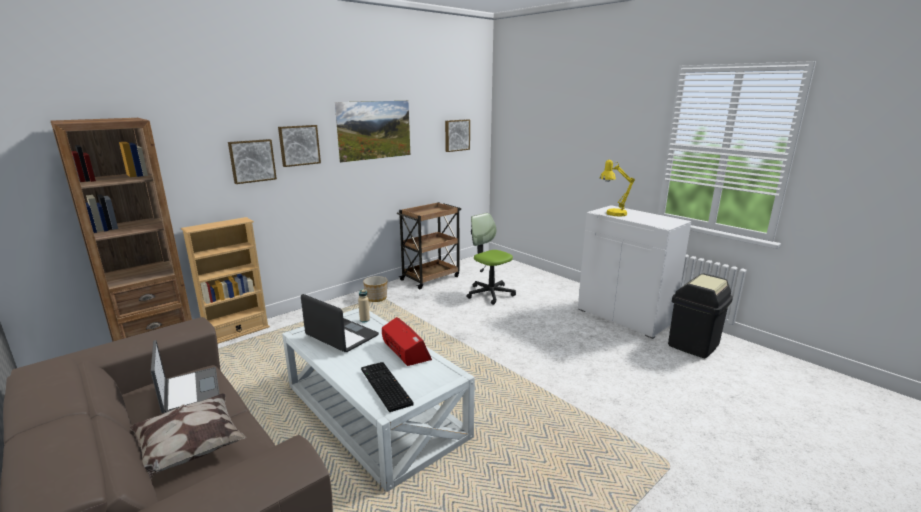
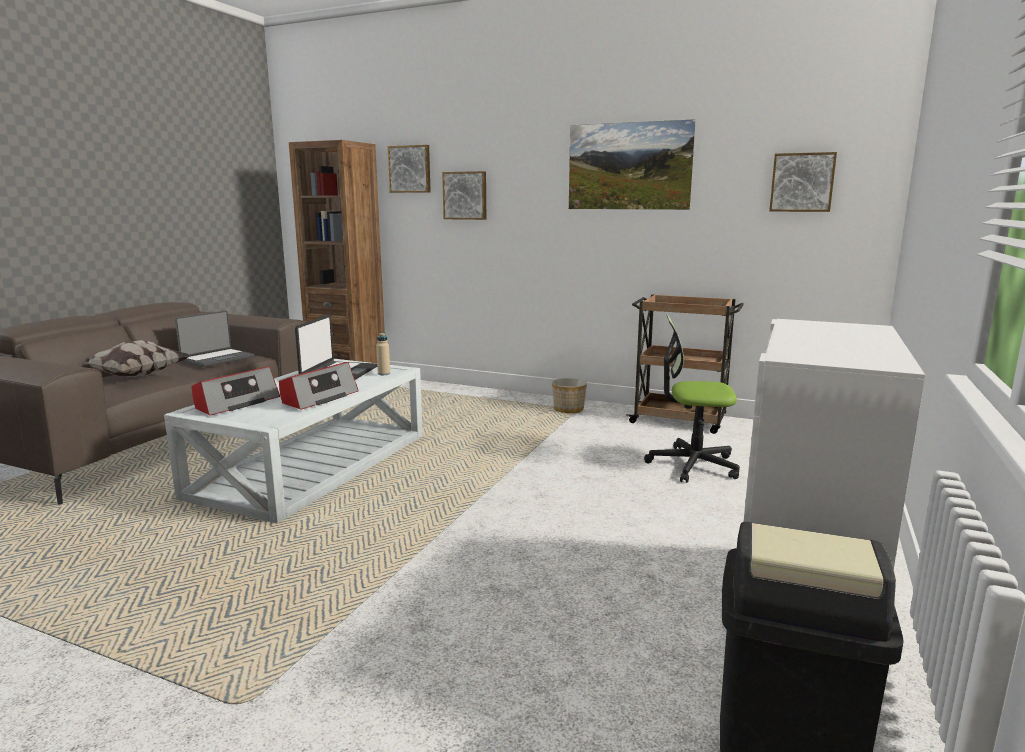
camera: 65 degrees right, 5 degrees down
beige bookcase [181,217,270,344] -> none
picture [278,125,321,167] -> picture moved to [388,145,431,193]
keyboard [361,362,414,412] -> radio [191,367,280,416]
office chair [466,213,516,305] -> office chair turned 105 degrees counterclockwise [644,314,740,483]
yellow table lamp [600,160,635,217] -> none

